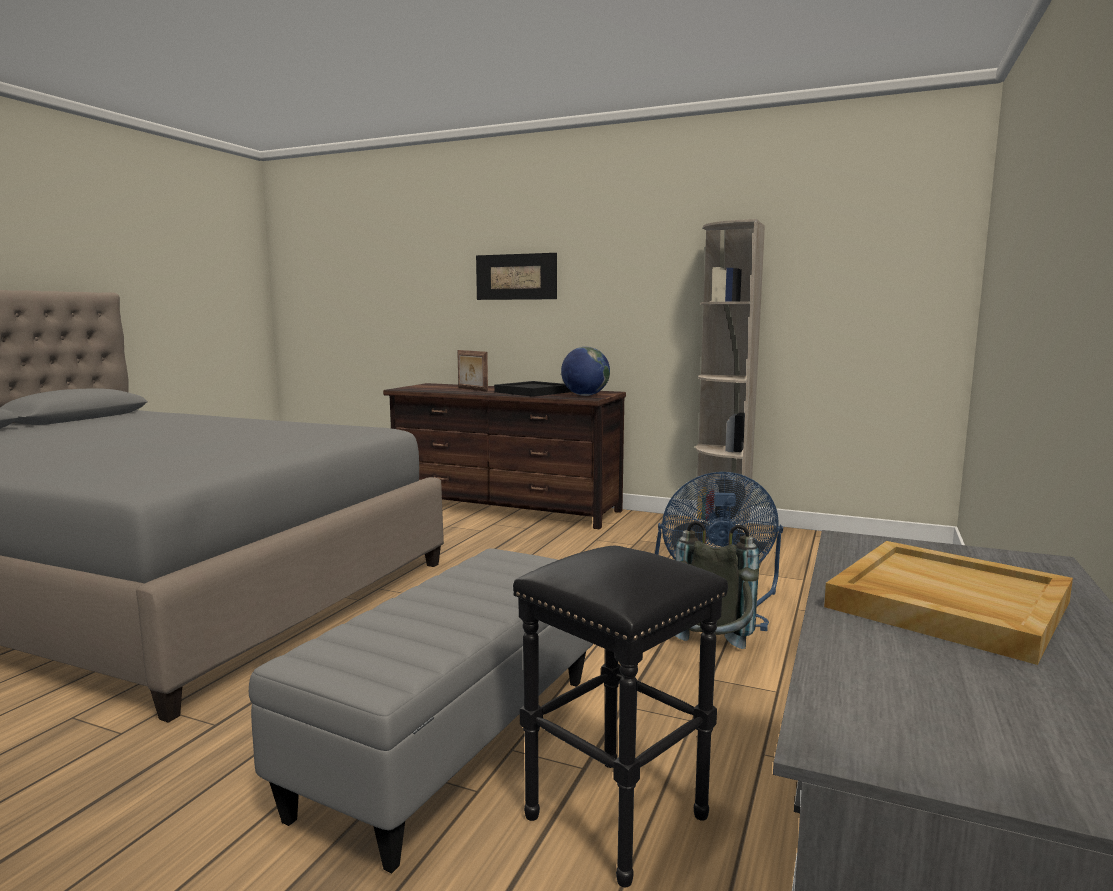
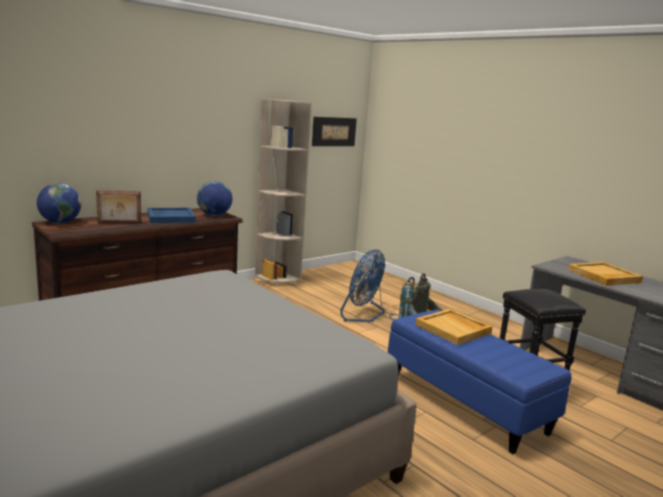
camera: 65 degrees left, 5 degrees up
grey ottoman [249,548,593,873] -> blue ottoman [388,310,571,454]
picture [476,253,557,300] -> picture moved to [312,117,357,146]
black tray [494,381,572,397] -> blue tray [147,208,196,223]
none -> globe [37,183,81,223]
none -> beige tray [415,309,493,345]

